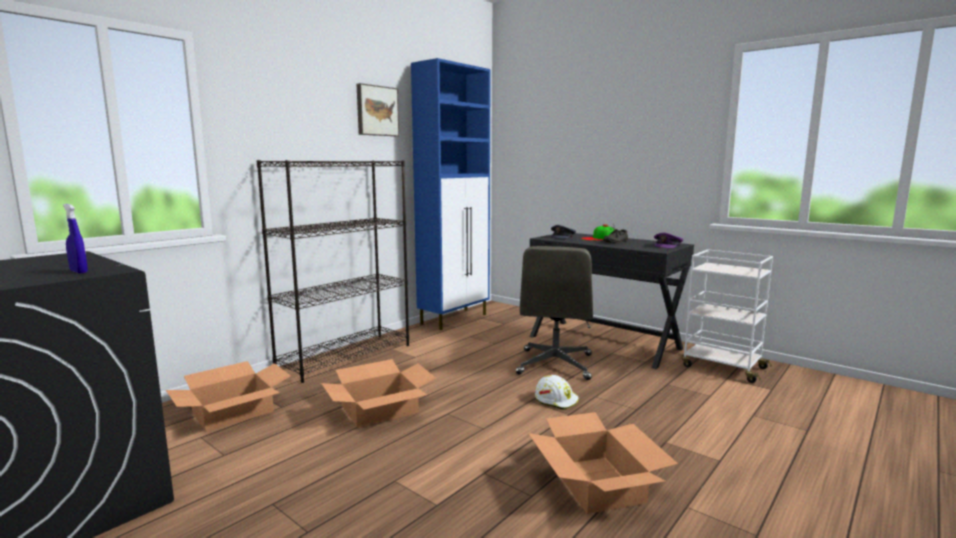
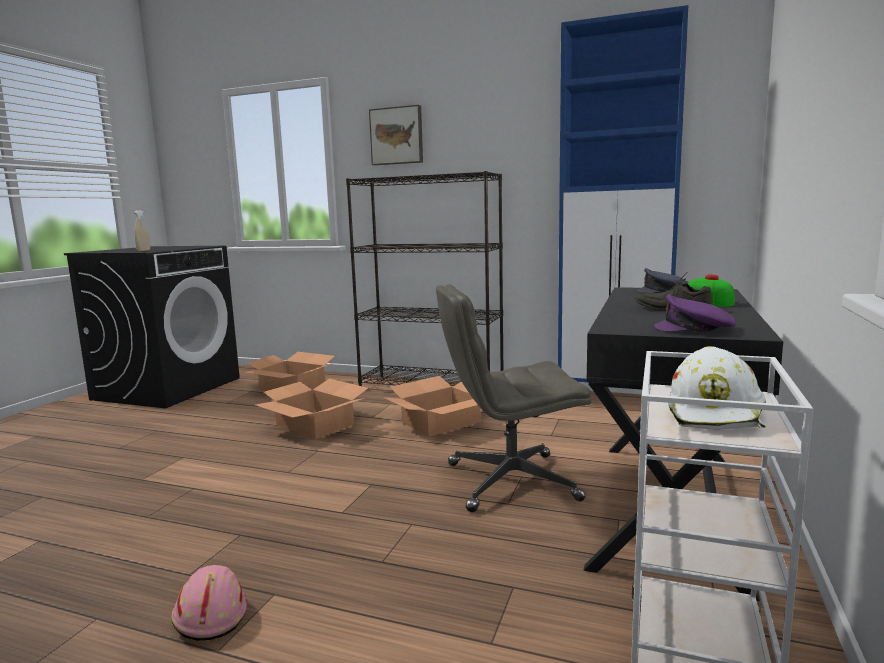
camera: 70 degrees right, 0 degrees up
blue spray bottle [63,204,88,274] -> beige spray bottle [134,210,150,251]
picture [356,83,399,136] -> picture moved to [369,105,423,165]
cardboard box [528,412,678,514] -> cardboard box moved to [383,376,481,437]
white hard hat [535,375,579,410] -> white hard hat moved to [668,346,766,430]
none -> pink hard hat [171,565,247,641]

